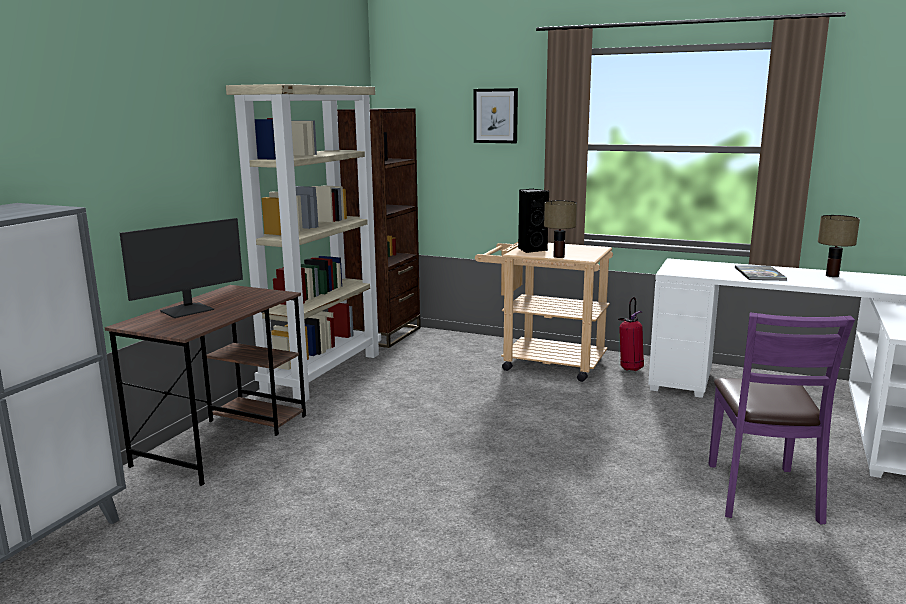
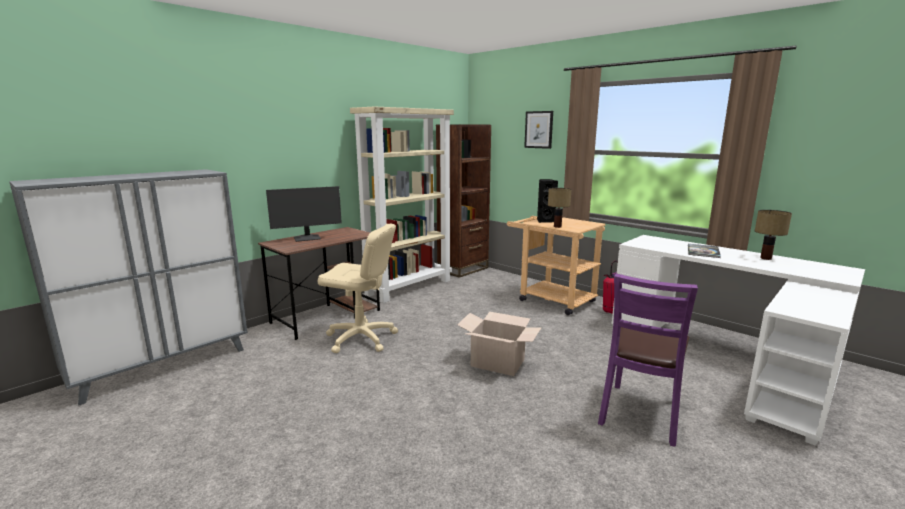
camera: 20 degrees right, 0 degrees up
none -> beige office chair [318,224,398,353]
none -> cardboard box [457,312,541,376]

